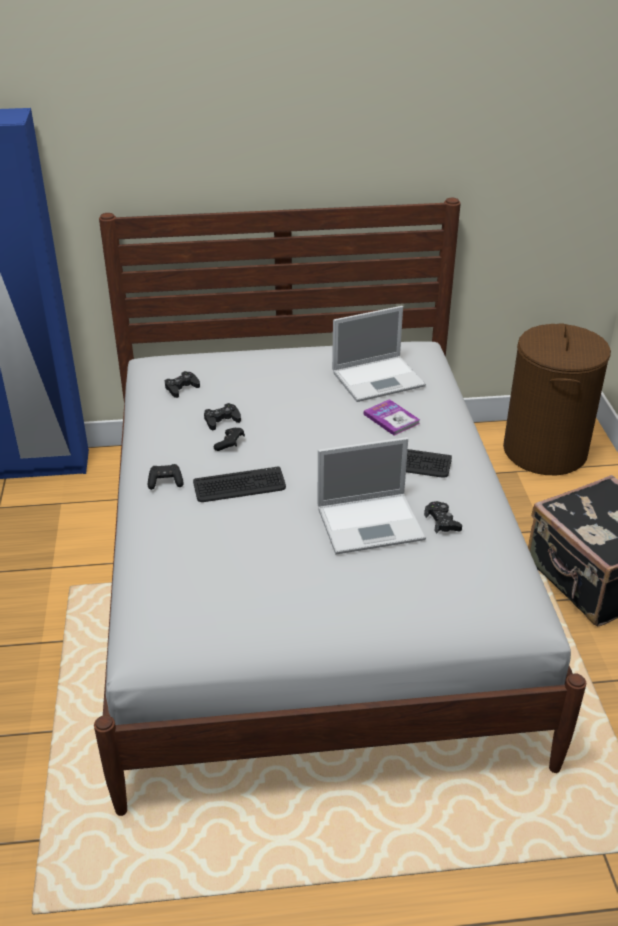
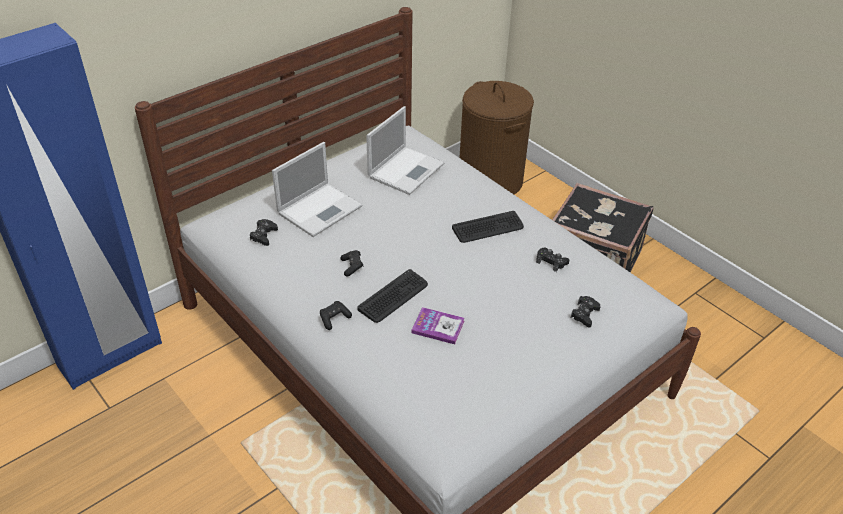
camera: 35 degrees left, 5 degrees up
black game controller [204,403,241,430] -> black game controller moved to [571,296,601,328]
laptop [317,437,426,554] -> laptop moved to [272,142,363,237]
book [364,399,420,436] -> book moved to [411,307,464,344]

